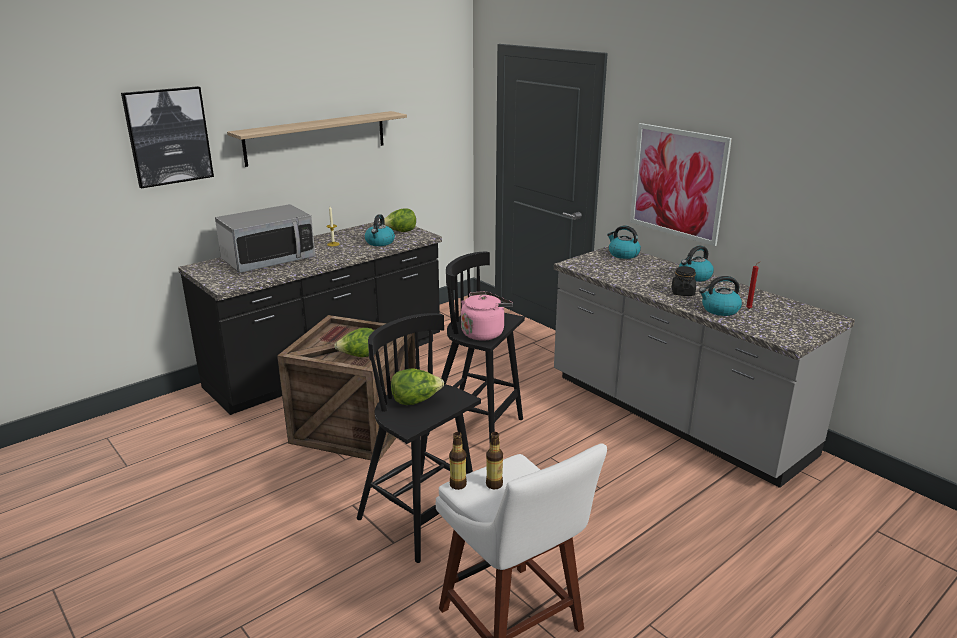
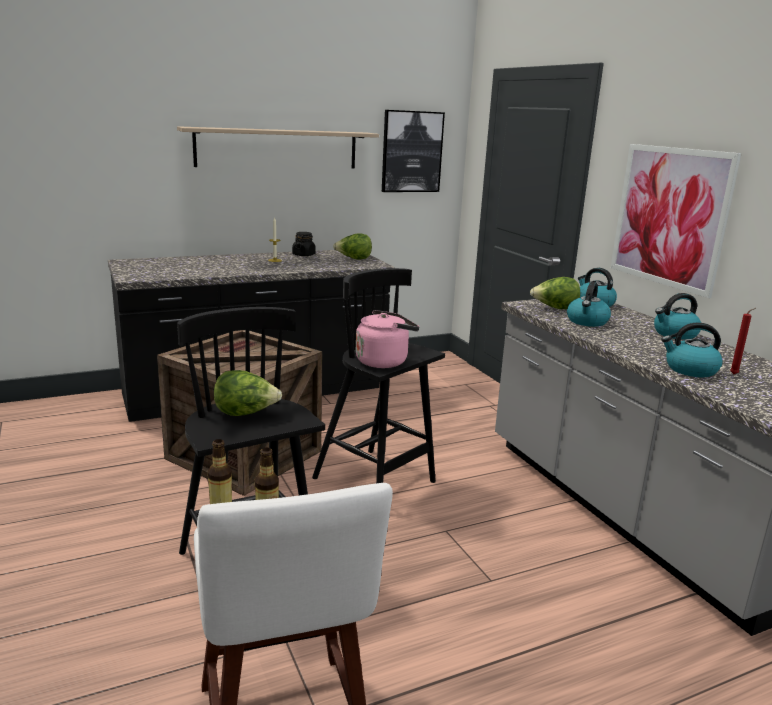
camera: 15 degrees right, 5 degrees down
picture [121,86,214,189] -> picture moved to [382,110,445,192]
microwave [215,204,315,273] -> none
lettuce [334,328,374,357] -> lettuce moved to [530,277,580,309]
kettle [365,214,395,246] -> kettle moved to [567,282,611,327]
black jar [671,266,696,296] -> black jar moved to [292,232,316,256]

